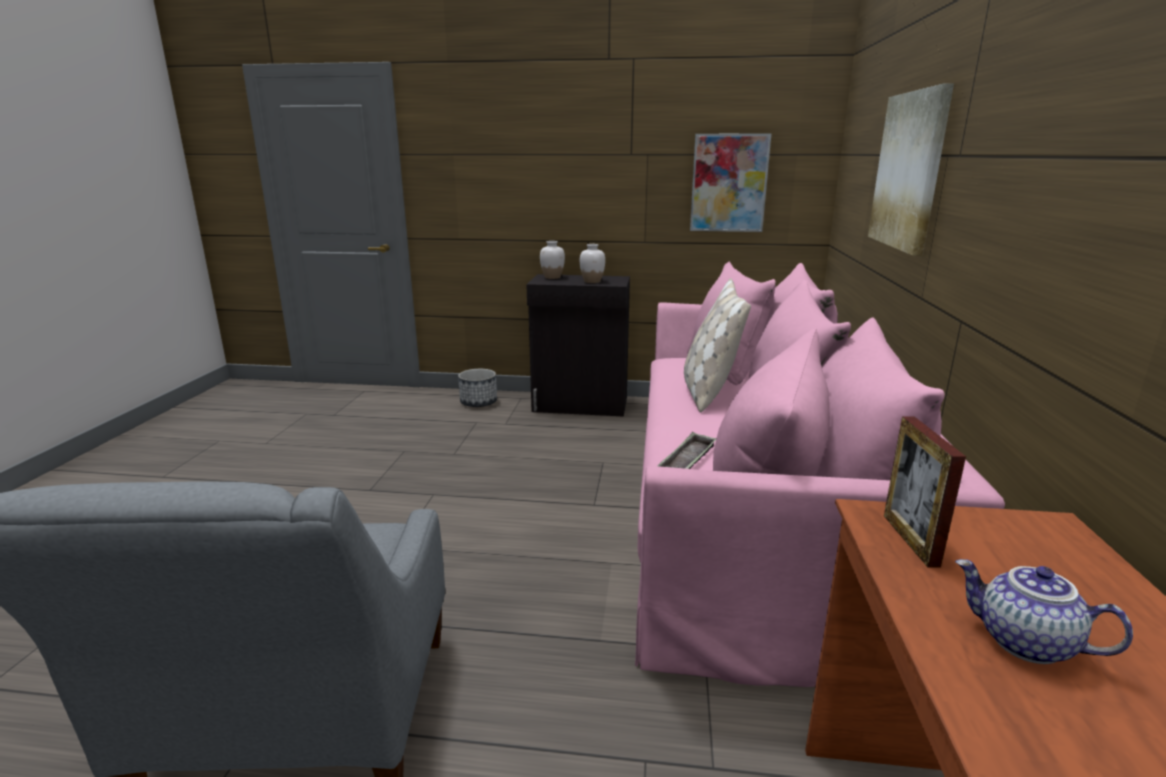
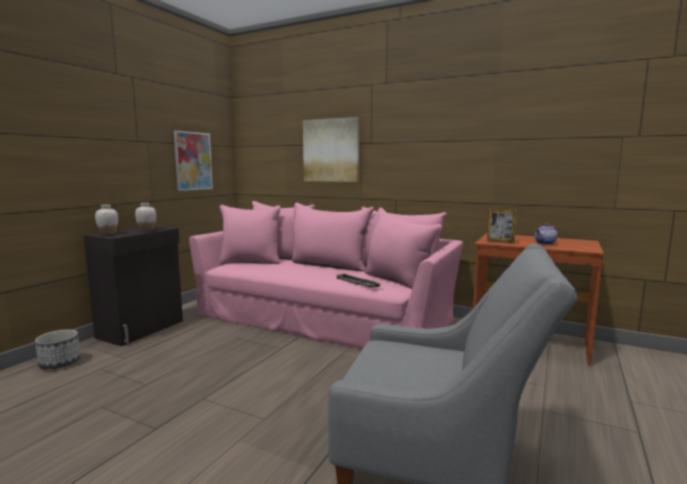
camera: 70 degrees left, 10 degrees down
beige pillow [684,278,751,412] -> none

